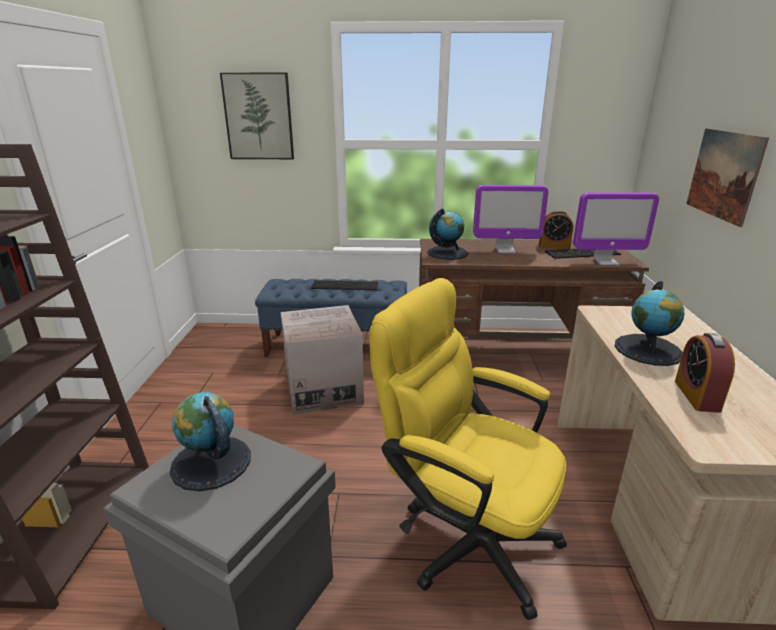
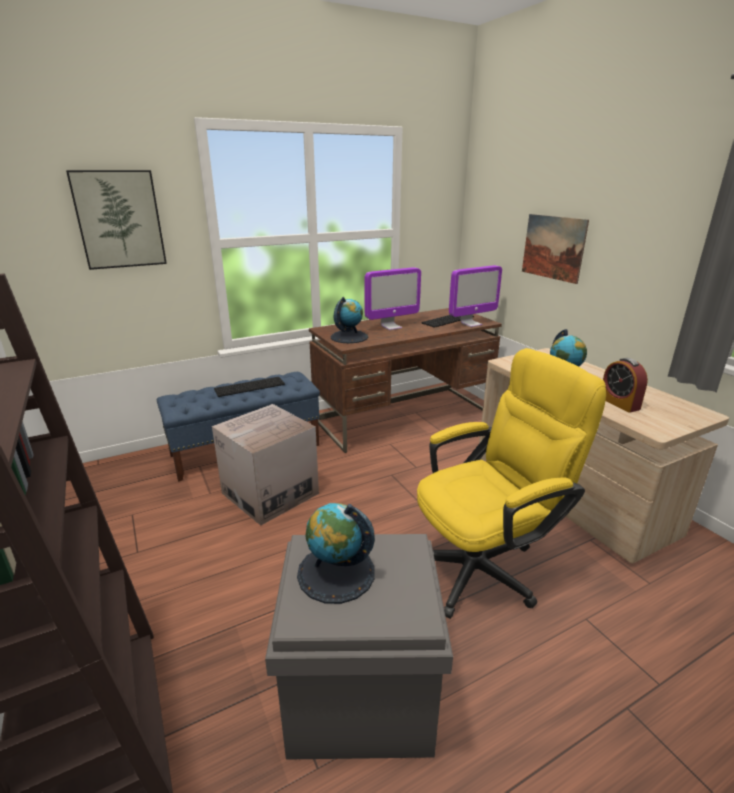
camera: 30 degrees left, 0 degrees up
yellow office chair [369,278,567,620] -> yellow office chair turned 150 degrees clockwise [417,348,606,619]
alarm clock [539,210,573,249] -> none

